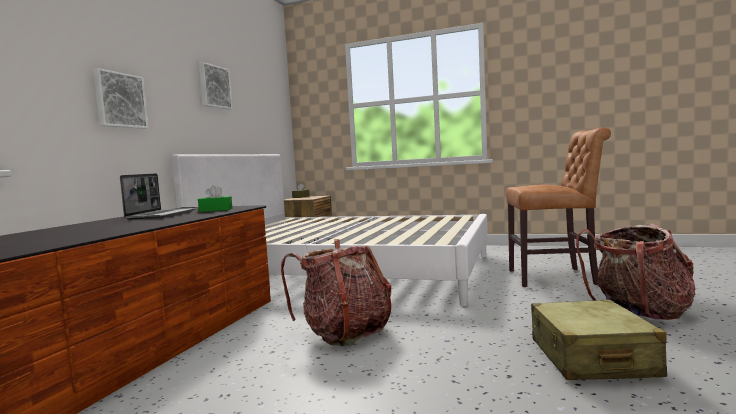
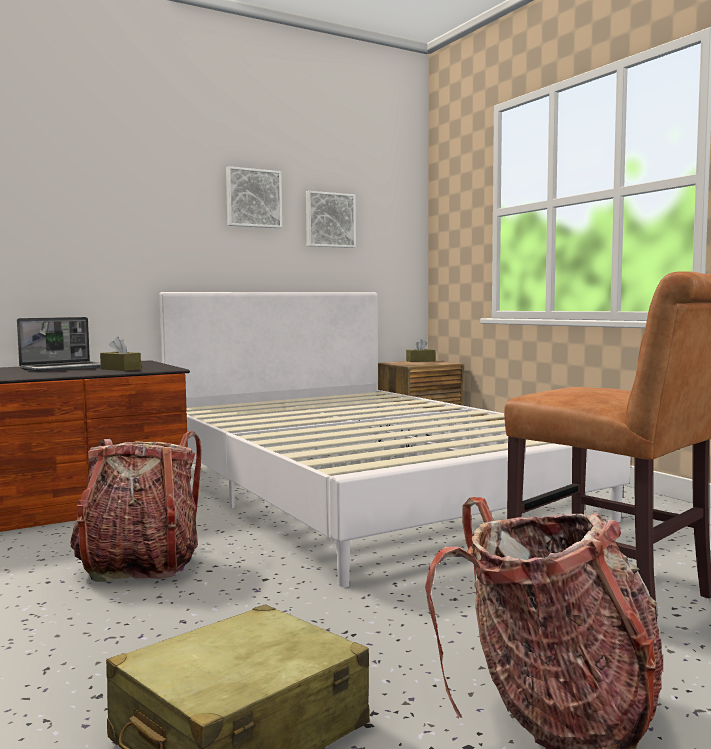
camera: 40 degrees right, 0 degrees up
picture [93,68,149,129] -> picture moved to [306,191,356,248]
green tissue box [198,185,232,212] -> brown tissue box [100,337,141,371]

